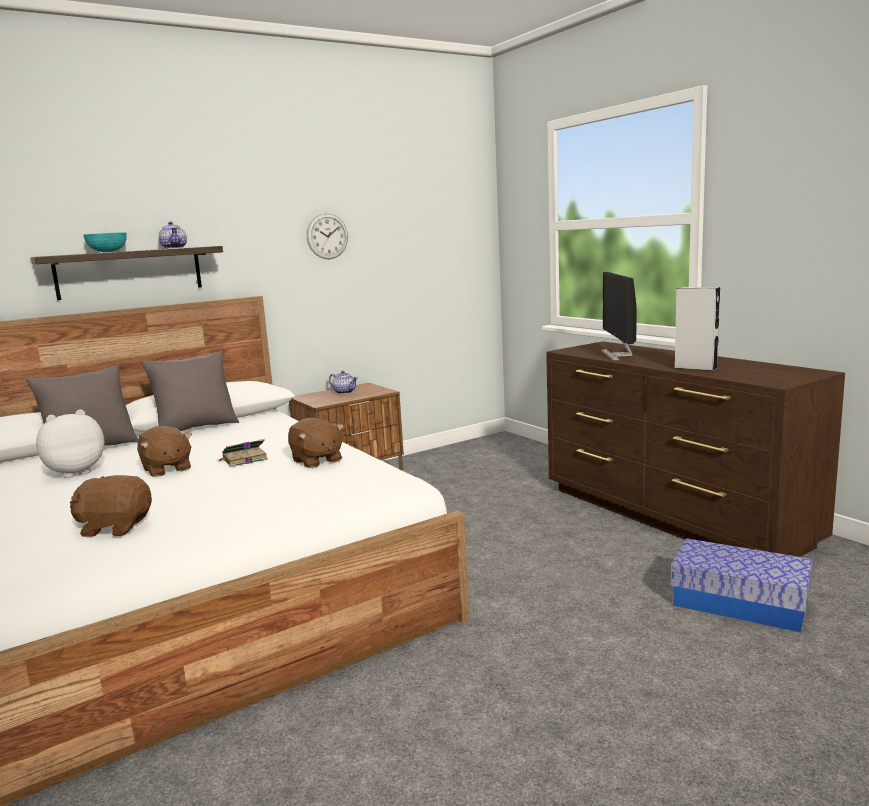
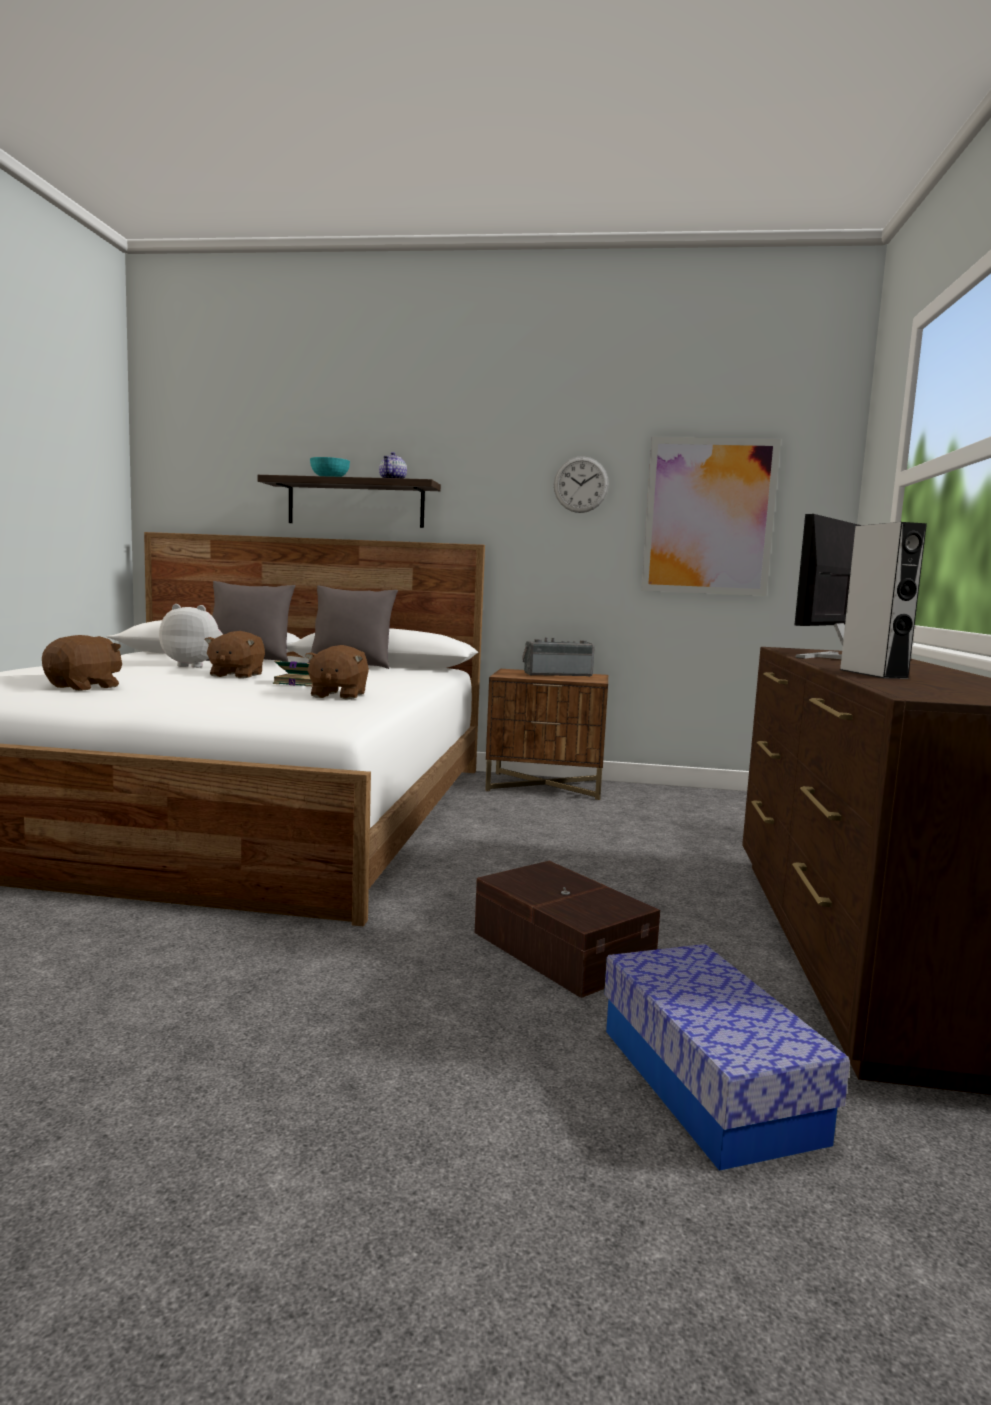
camera: 40 degrees right, 5 degrees down
brown plush toy [70,475,152,537] -> brown plush toy turned 75 degrees clockwise [42,635,122,691]
teapot [329,371,358,394] -> radio [522,638,595,677]
none -> brown storage box [474,861,660,998]
none -> picture [641,437,781,596]

